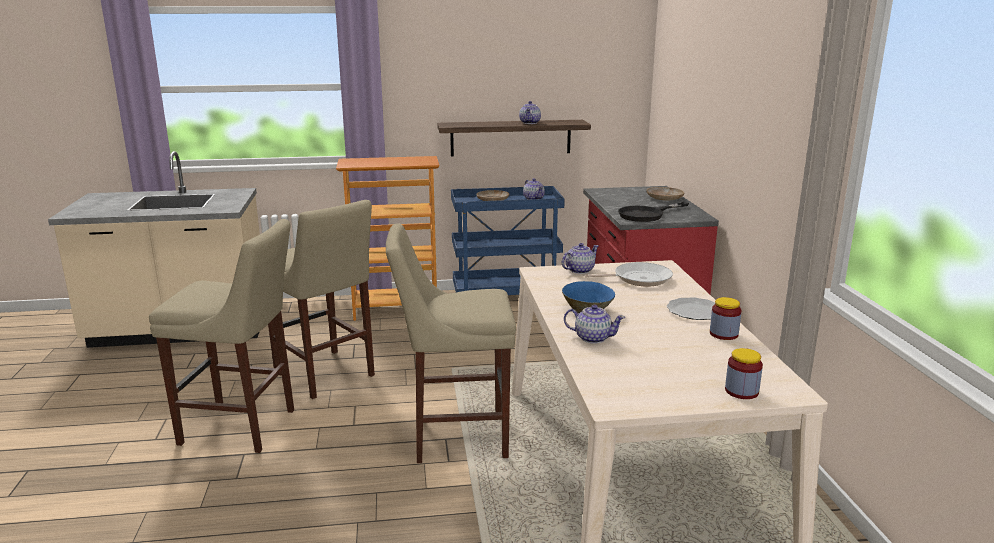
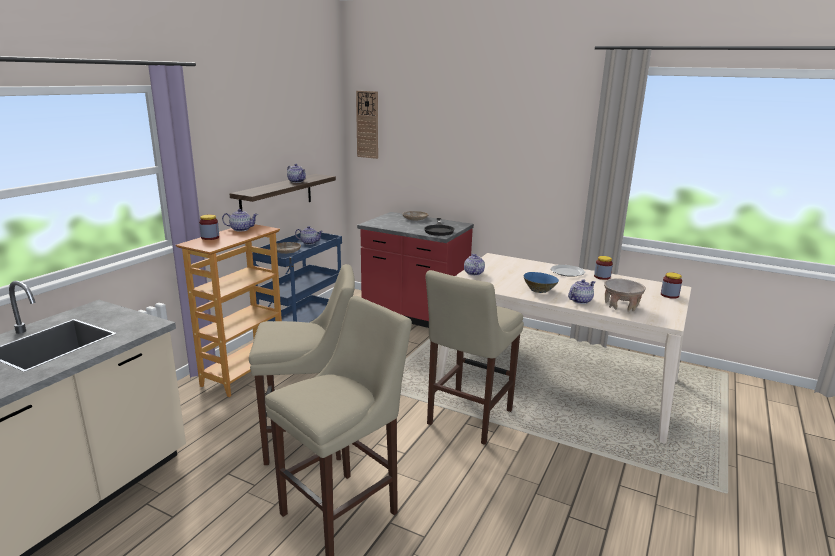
camera: 55 degrees left, 0 degrees up
frying pan [584,262,673,286] -> none
none -> jar [199,215,219,240]
none -> teapot [222,209,258,232]
none -> wall clock [356,91,378,159]
none -> beige bowl [604,278,646,312]

